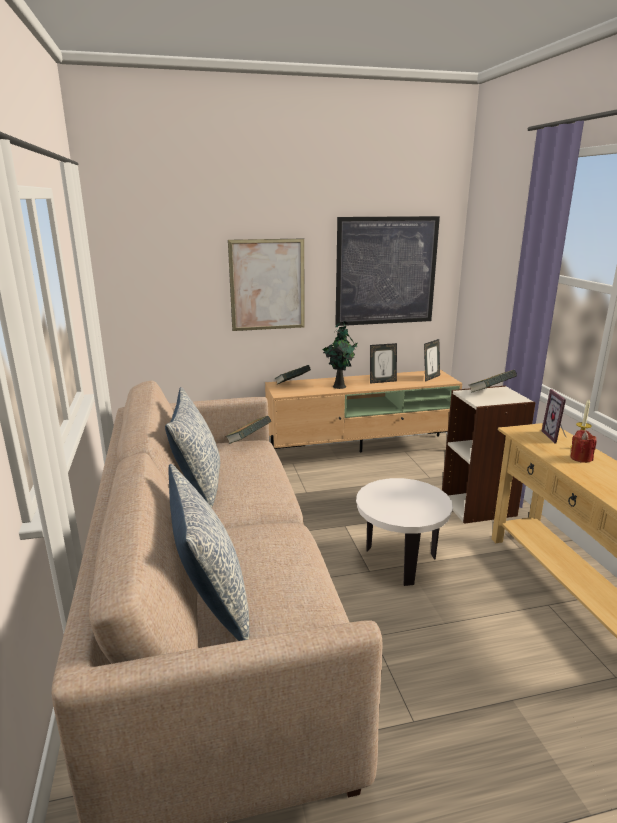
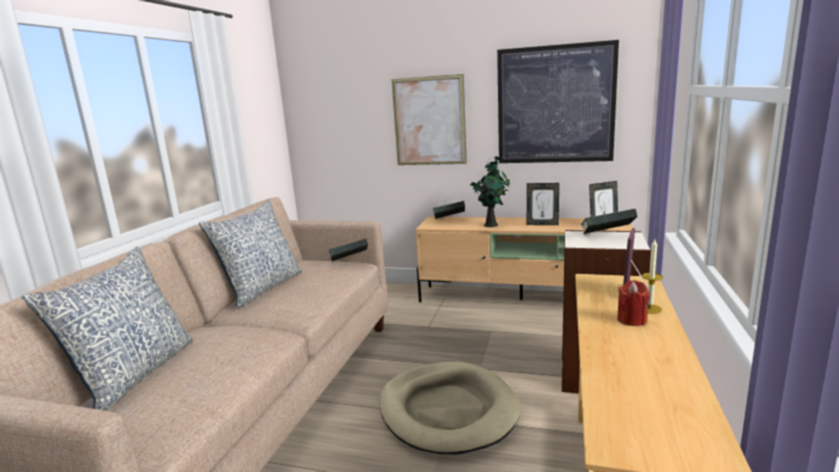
camera: 30 degrees right, 5 degrees down
white side table [356,478,453,586] -> beige dog bed [380,362,520,454]

